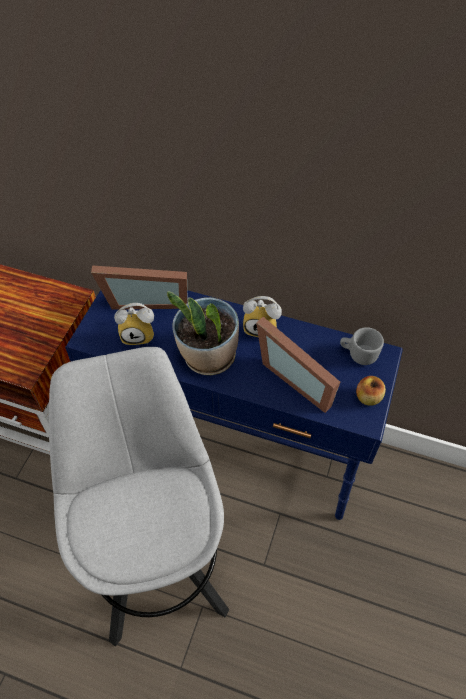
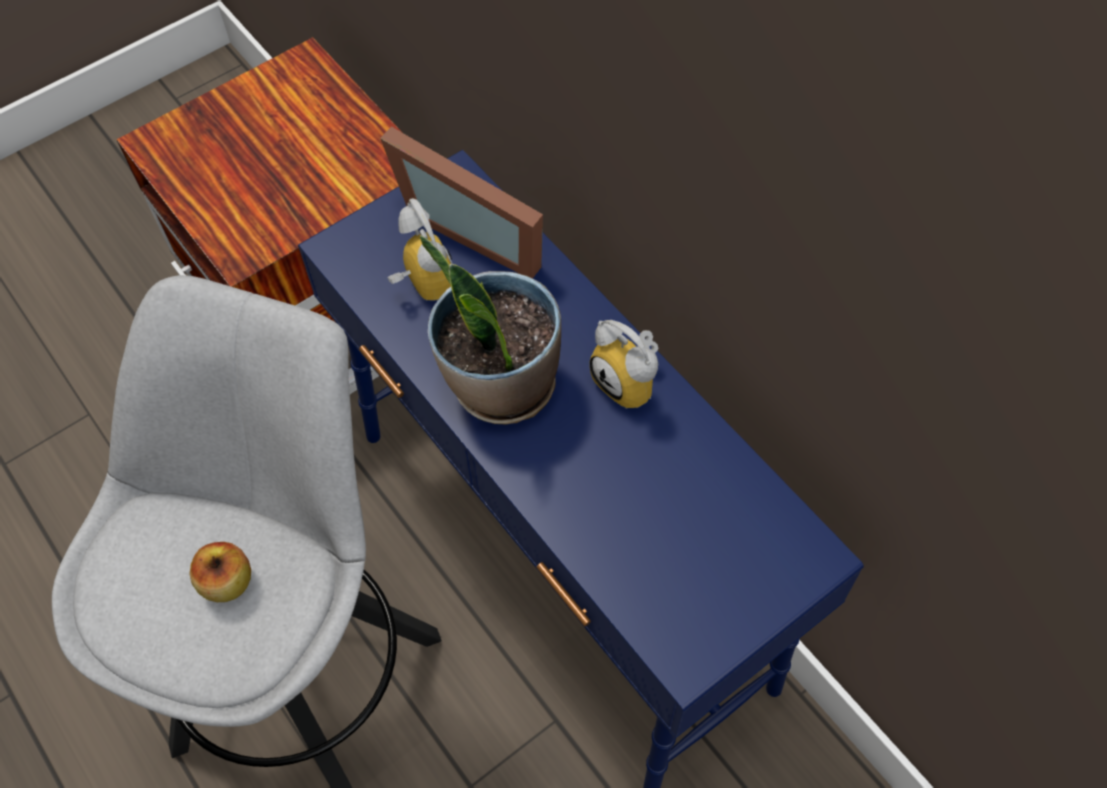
camera: 35 degrees right, 5 degrees up
alarm clock [114,303,154,345] -> alarm clock turned 150 degrees counterclockwise [388,198,452,301]
picture frame [256,317,340,413] -> none
grey mug [340,327,384,365] -> none
apple [356,376,386,406] -> apple moved to [190,542,251,602]

